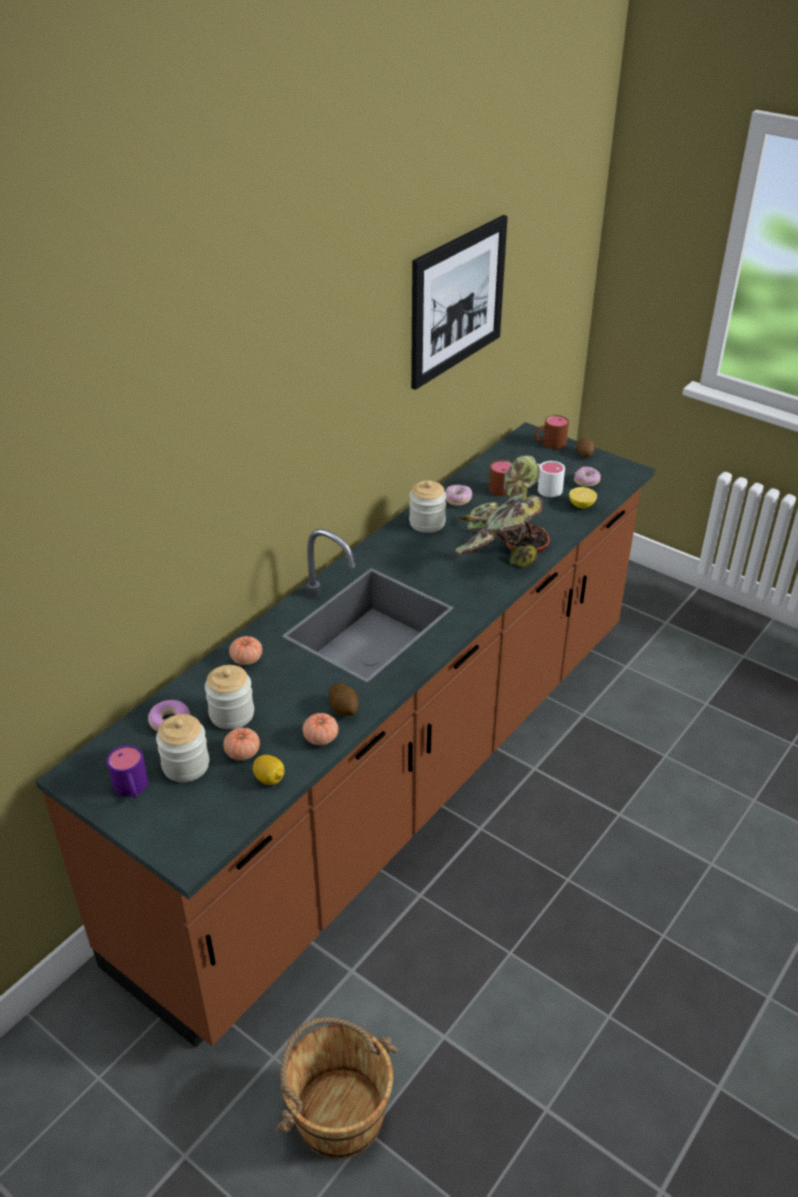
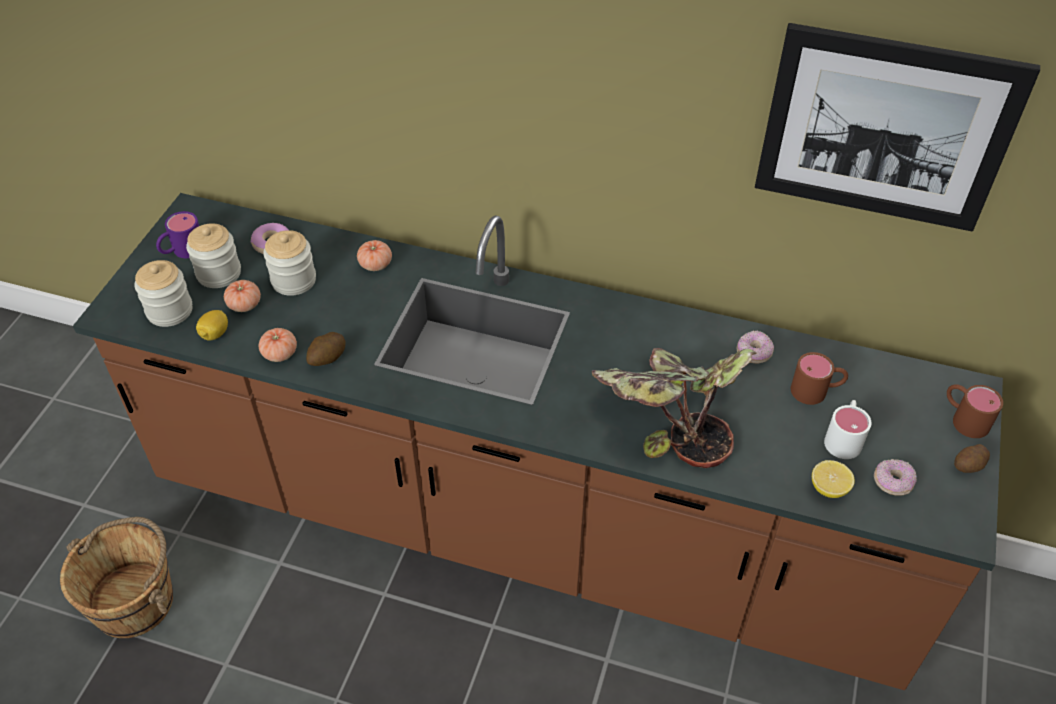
camera: 70 degrees right, 10 degrees up
jar [409,480,447,533] -> jar moved to [134,260,192,327]

